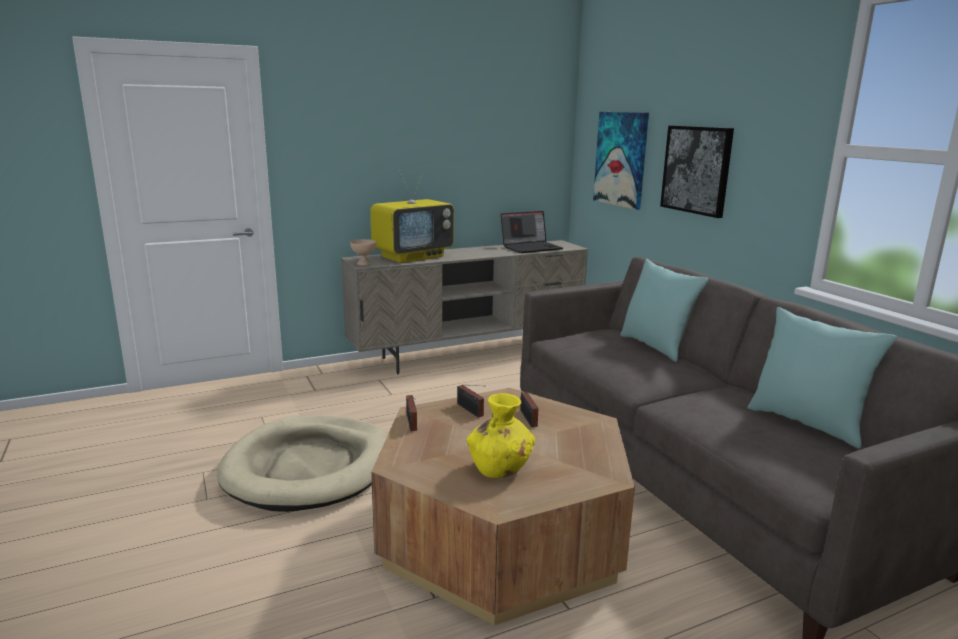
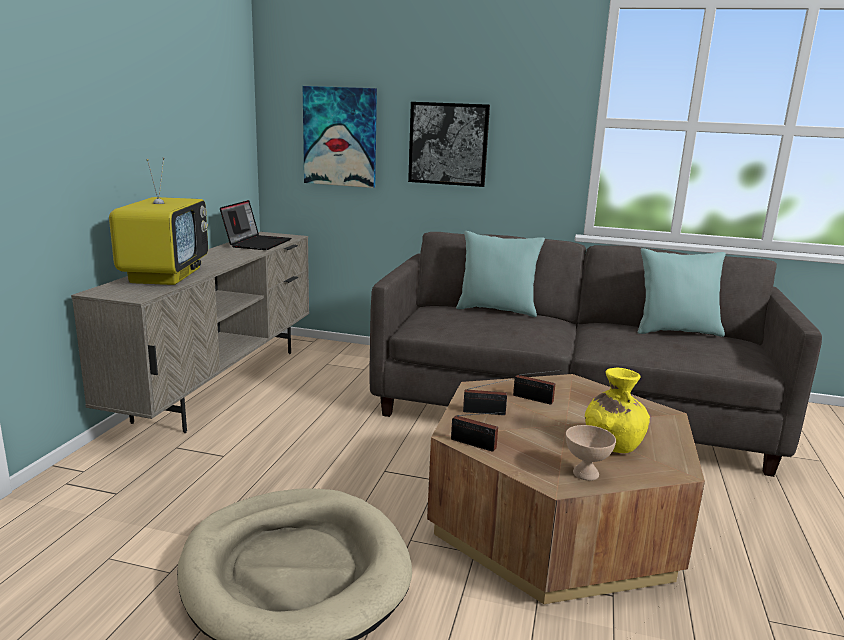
camera: 50 degrees left, 0 degrees up
beige bowl [350,239,376,266] -> beige bowl moved to [566,425,616,481]

